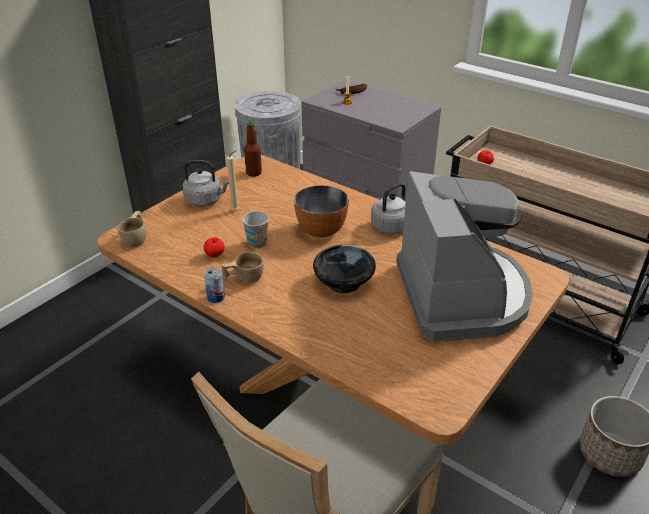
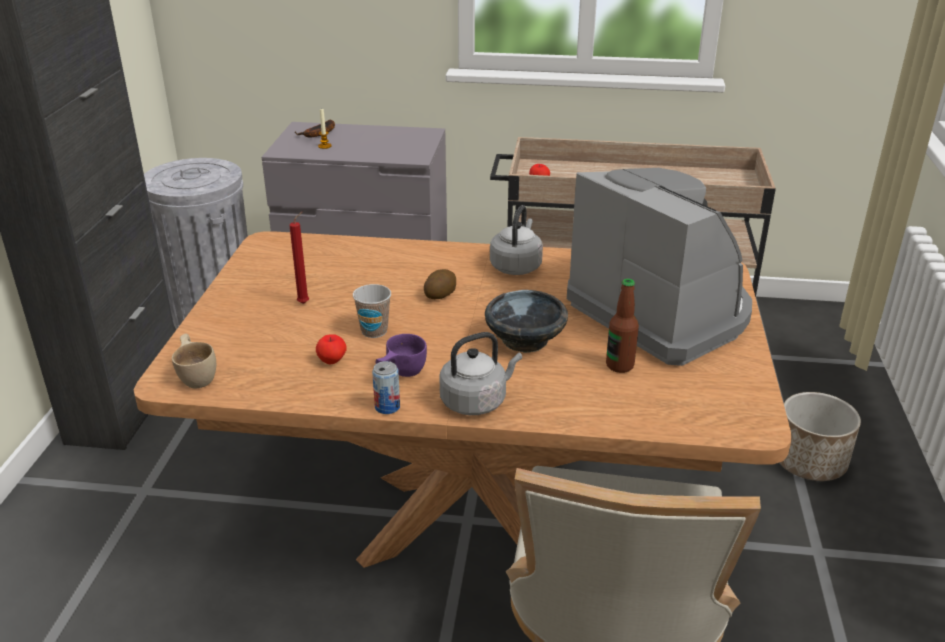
camera: 30 degrees left, 5 degrees down
grey kettle [183,160,229,207] -> grey kettle moved to [439,332,522,415]
beige cup [222,252,264,283] -> purple cup [376,334,427,377]
beige candle [226,150,239,211] -> red candle [289,212,309,304]
bottle [244,122,262,177] -> bottle moved to [606,279,639,373]
bowl [294,185,349,237] -> potato [424,269,456,299]

